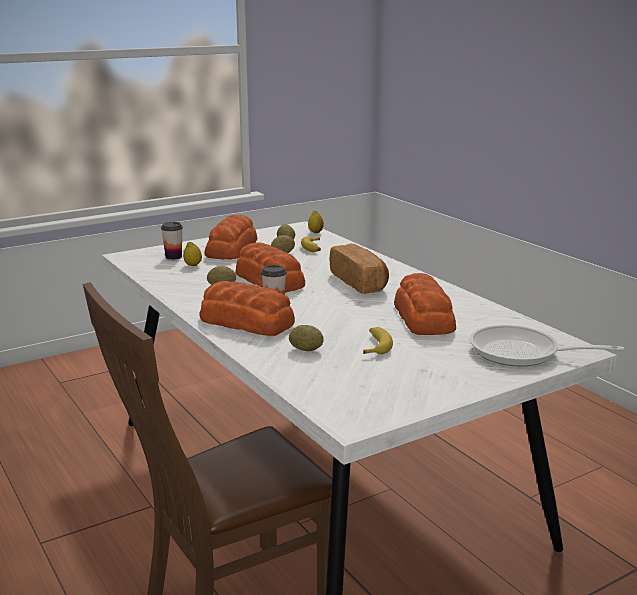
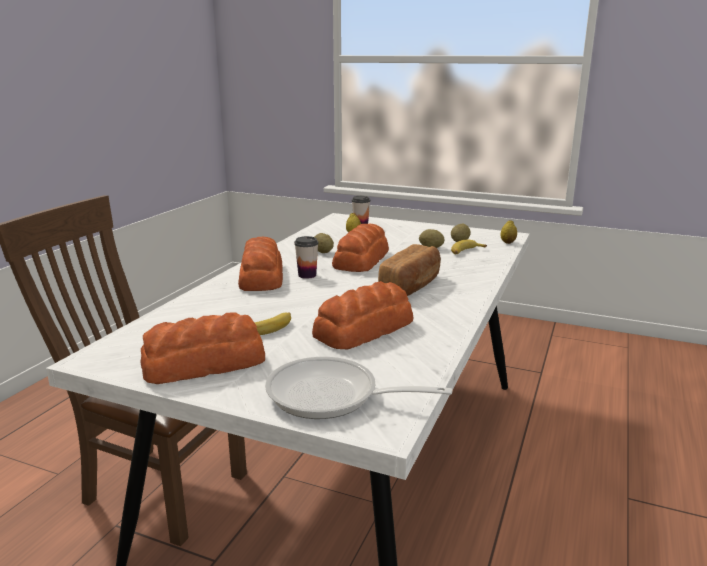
camera: 55 degrees right, 0 degrees up
bread [204,215,257,259] -> bread moved to [140,312,265,384]
potato [289,325,324,351] -> none
frying pan [469,325,624,366] -> frying pan turned 60 degrees counterclockwise [265,357,453,419]

